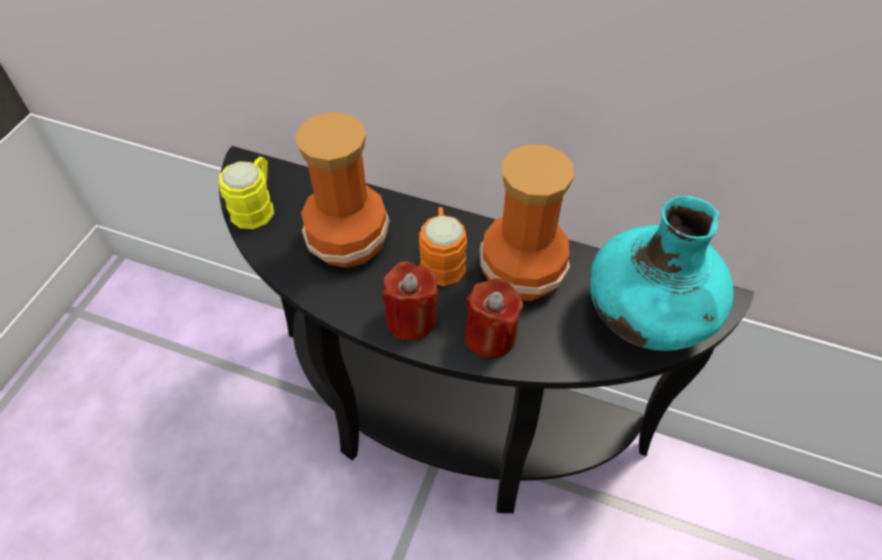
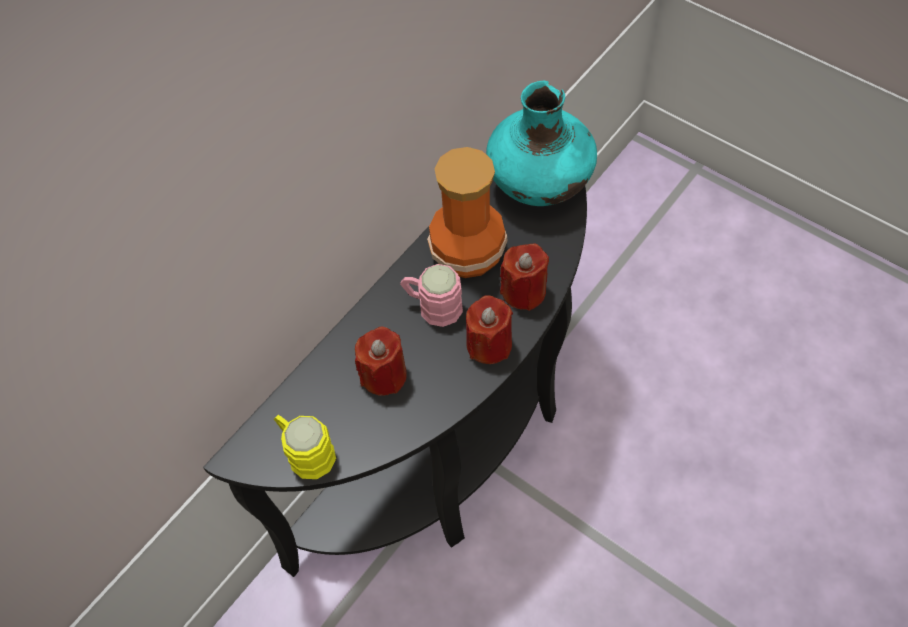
camera: 70 degrees left, 5 degrees up
vase [296,112,390,268] -> red candle [355,326,407,396]
orange mug [419,207,467,286] -> pink mug [400,264,463,327]

